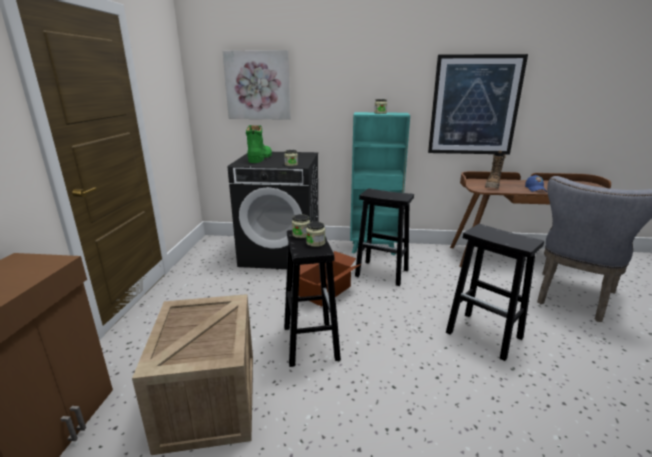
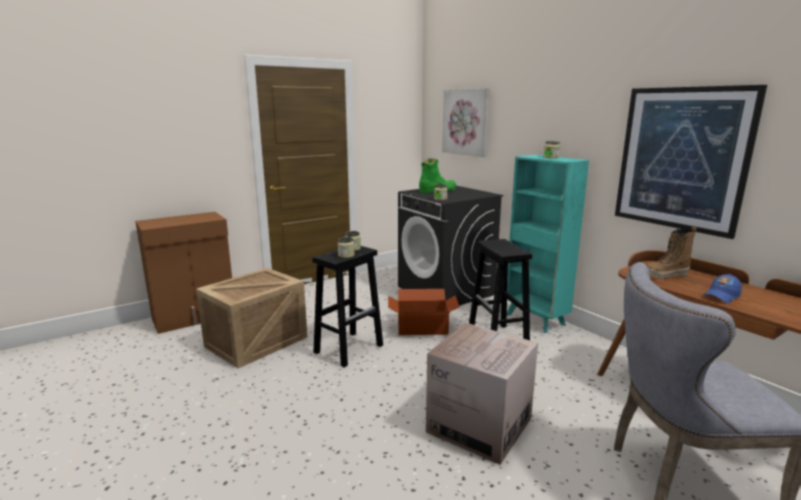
camera: 50 degrees right, 5 degrees down
black stool [446,224,544,361] -> cardboard box [426,323,538,465]

